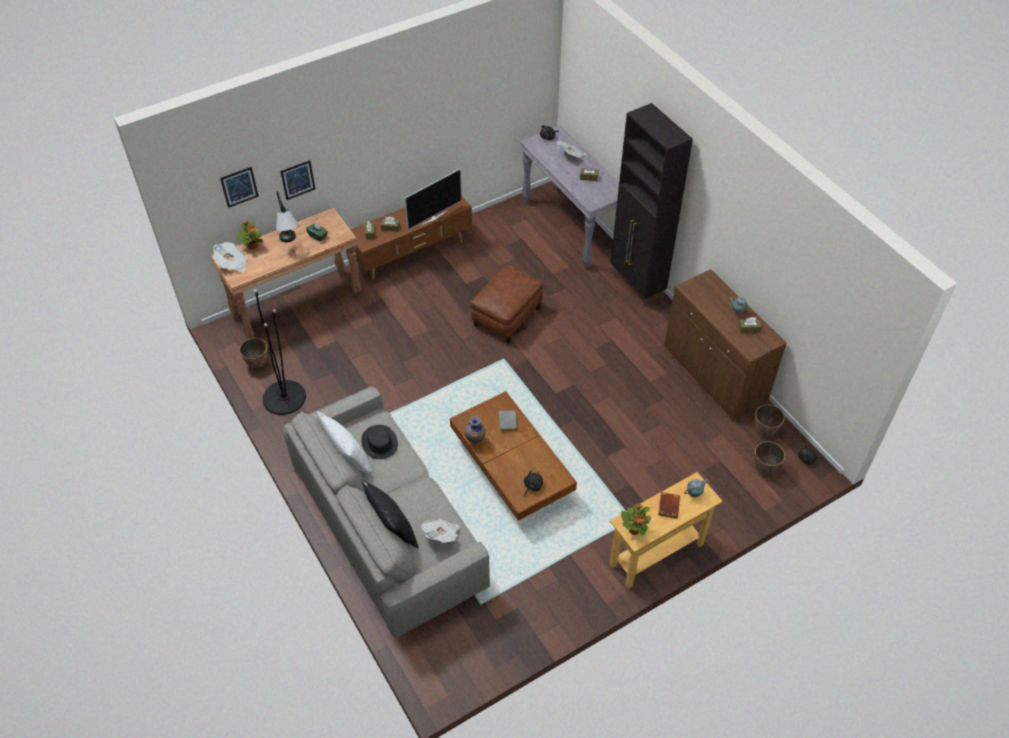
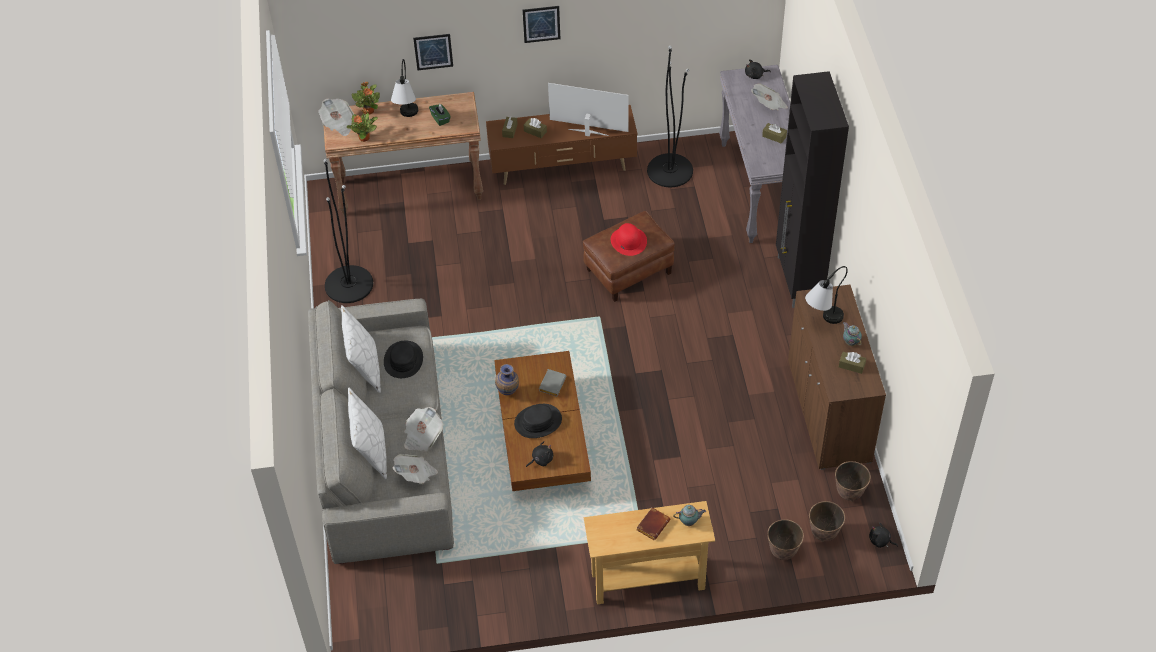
camera: 25 degrees right, 0 degrees up
picture [220,167,259,208] -> picture moved to [522,6,560,43]
planter [239,338,267,369] -> planter moved to [767,519,804,560]
black pillow [361,479,418,548] -> white pillow [348,388,387,479]
television [404,168,462,230] -> television turned 150 degrees counterclockwise [548,83,629,136]
potted plant [621,504,651,536] -> potted plant moved to [347,109,378,142]
none -> newspaper [404,407,443,452]
none -> black hat [514,404,562,438]
none -> red hat [611,223,647,256]
none -> black floor lamp [647,46,693,187]
none -> table lamp [805,266,848,324]

